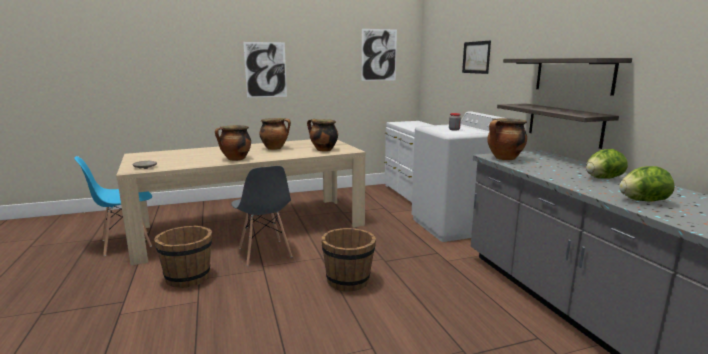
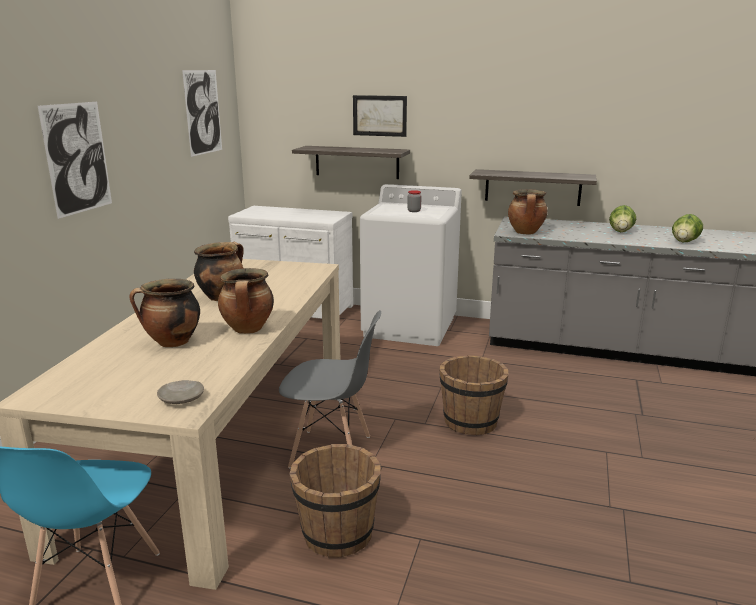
camera: 55 degrees left, 5 degrees up
cooking pot [307,119,338,151] -> cooking pot moved to [129,279,200,347]
shelf [503,58,632,96] -> shelf moved to [292,146,410,179]

